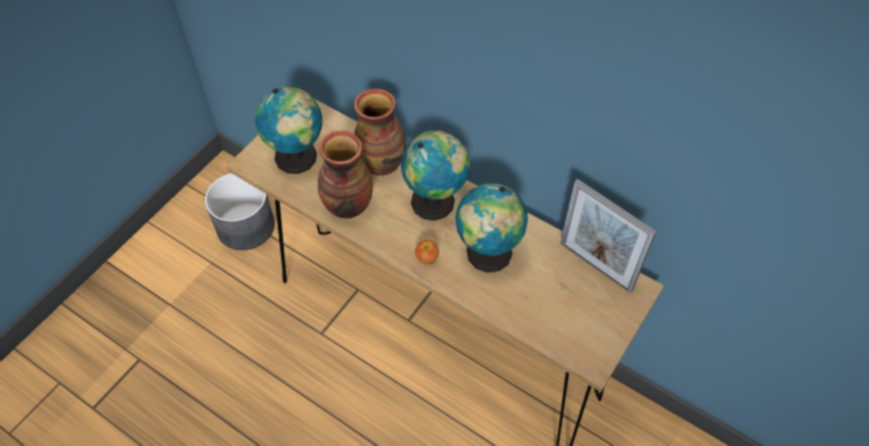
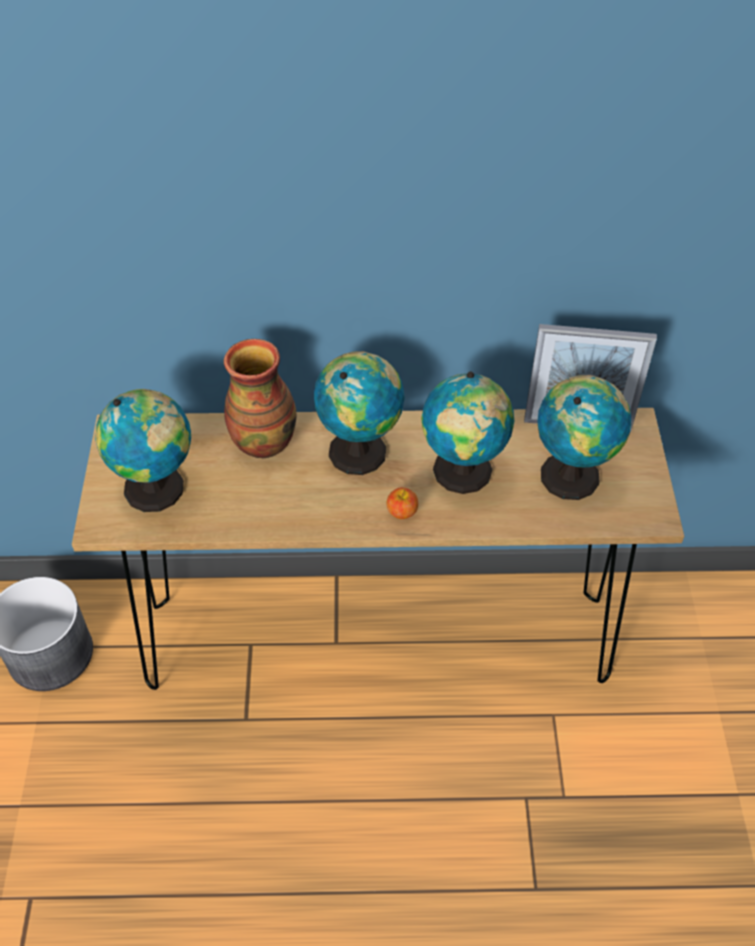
camera: 35 degrees left, 5 degrees down
vase [318,131,373,218] -> none
none -> globe [537,375,631,500]

